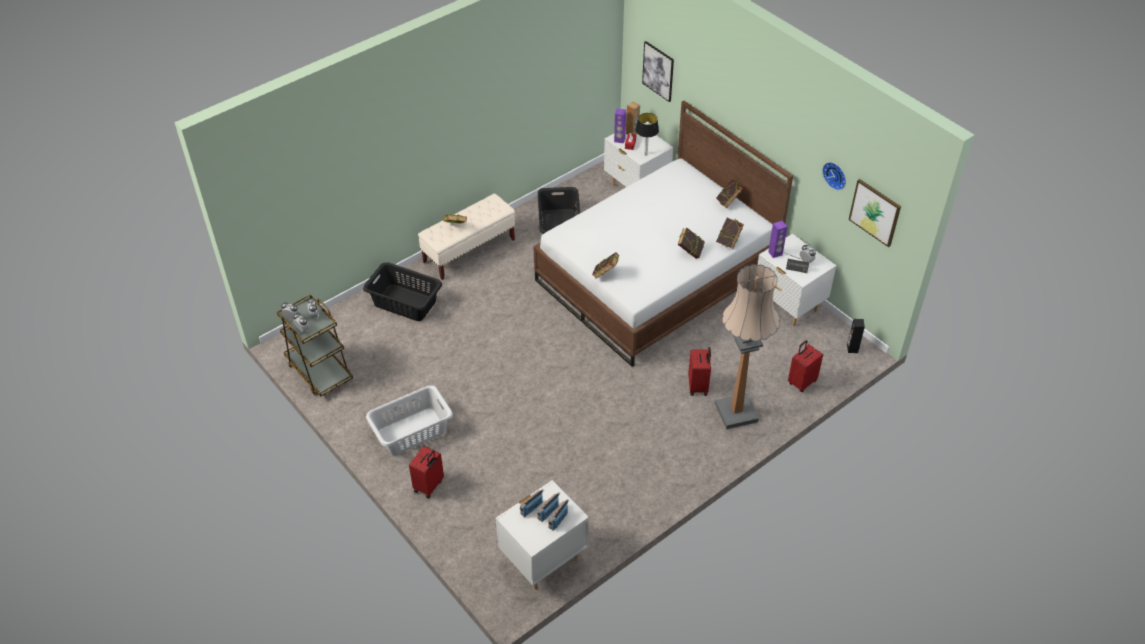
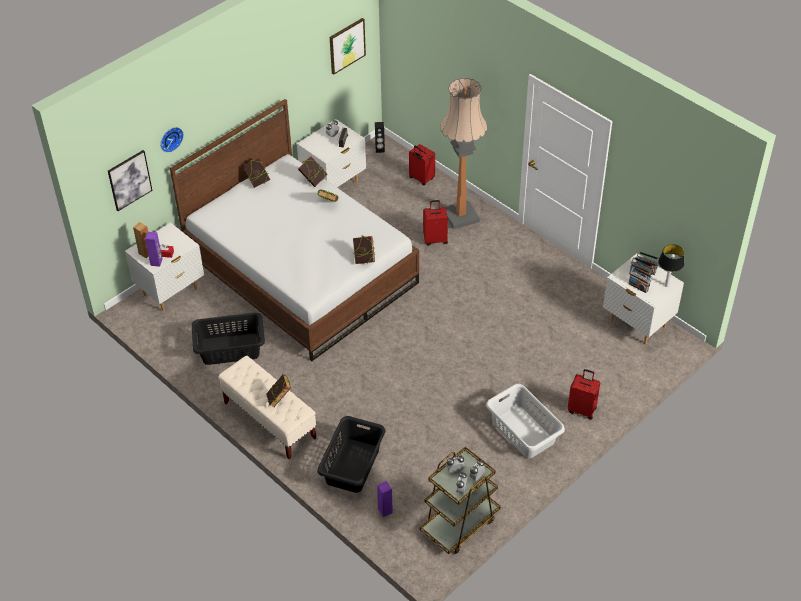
camera: 95 degrees left, 0 degrees up
table lamp [635,113,659,155] -> table lamp moved to [658,244,684,287]
purple speaker [768,221,787,258] -> purple speaker moved to [377,481,393,517]
wall clock [822,162,846,190] -> wall clock moved to [160,127,184,153]

